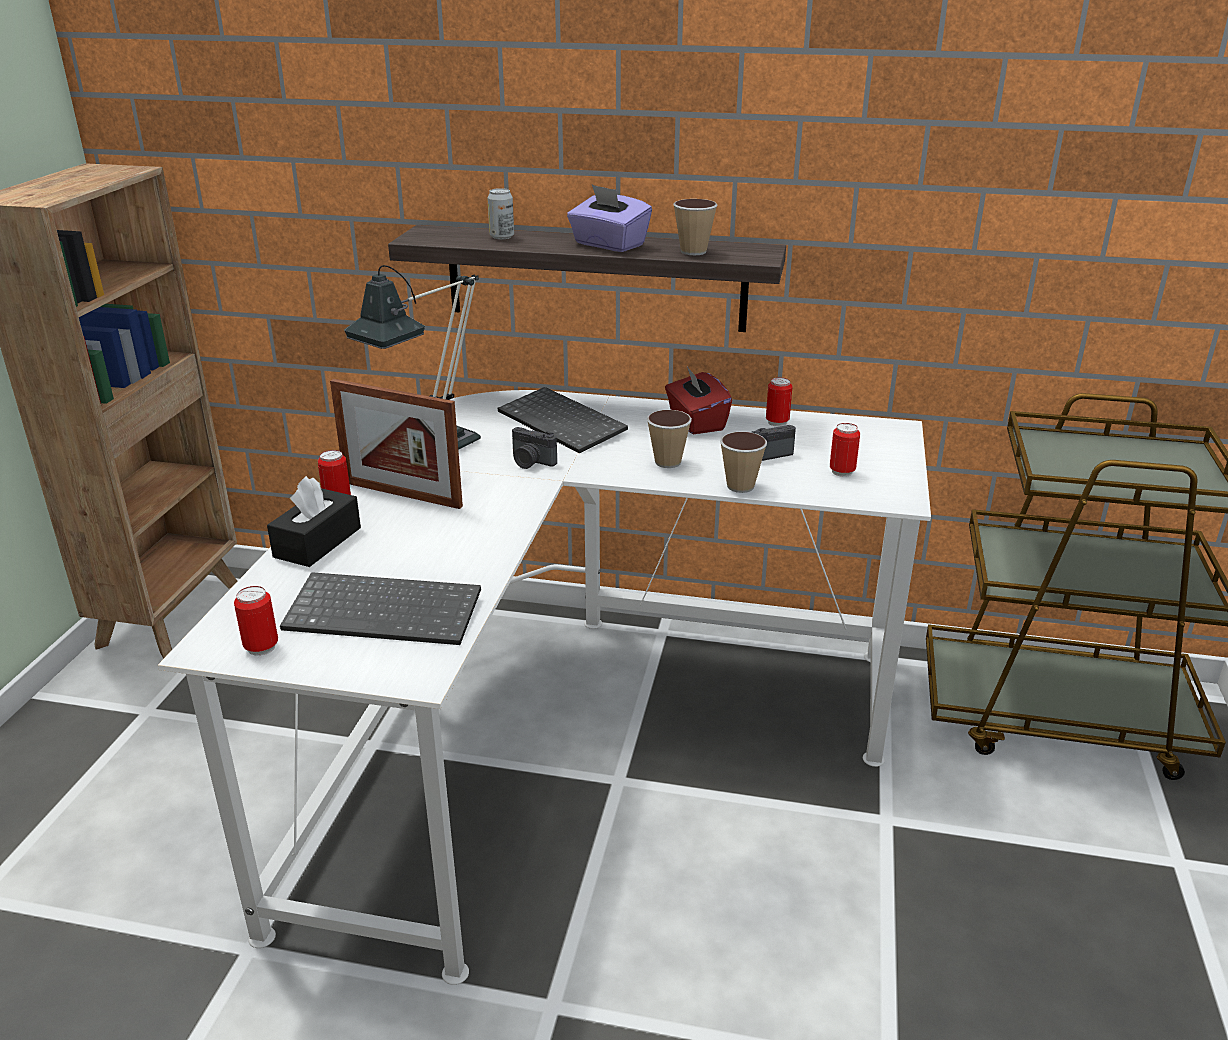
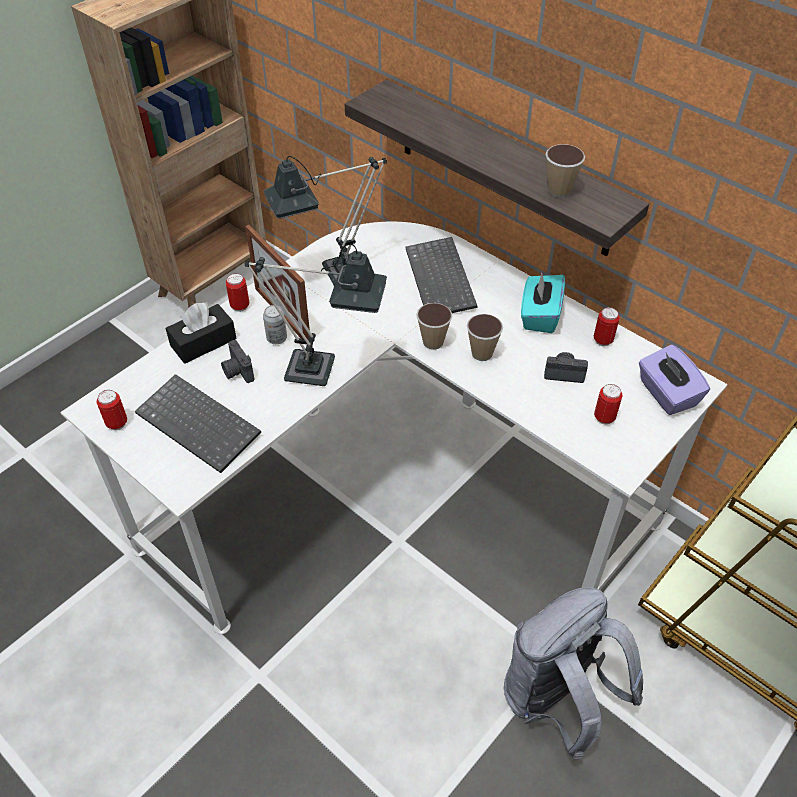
camera: 30 degrees right, 20 degrees up
can [487,188,514,239] -> can moved to [263,305,287,344]
camera [512,427,557,469] -> camera moved to [221,340,254,383]
purple tissue box [567,184,652,252] -> purple tissue box moved to [639,344,710,415]
red tissue box [665,367,732,434] -> turquoise tissue box [521,272,565,333]
cup [720,431,767,493] -> cup moved to [416,303,452,350]
none -> table lamp [245,244,387,386]
none -> grey backpack [504,587,643,760]

